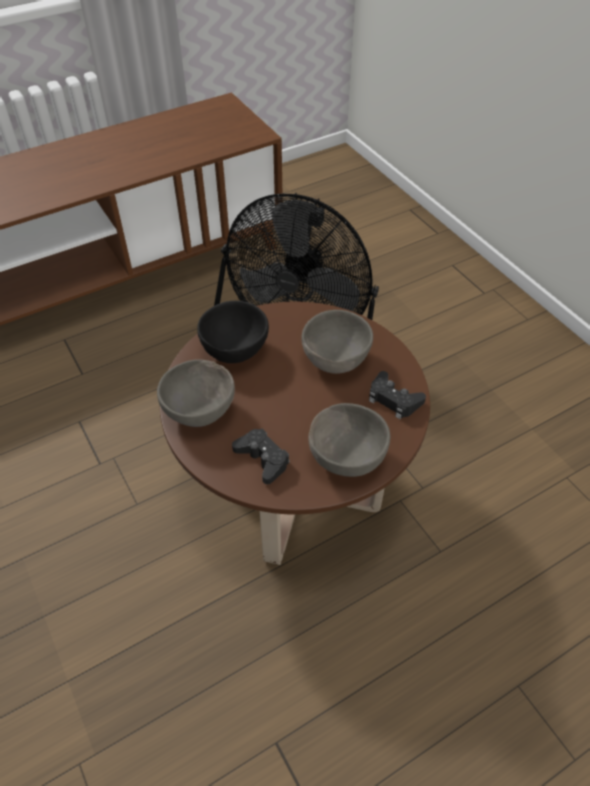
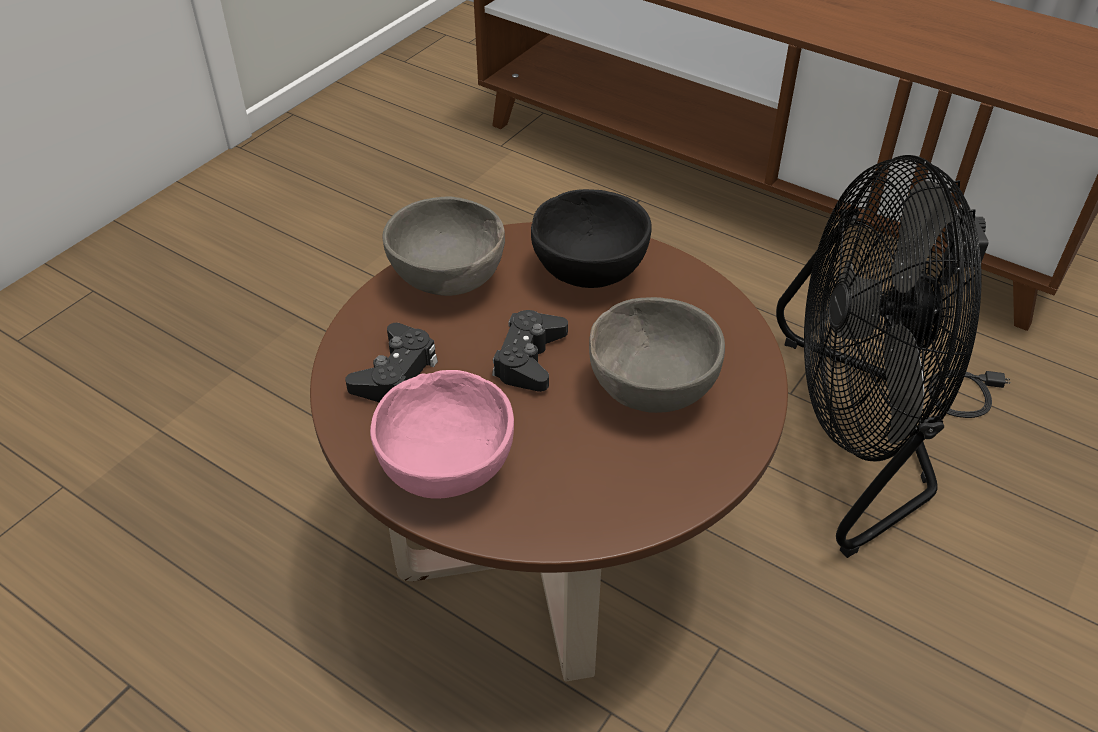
camera: 65 degrees right, 5 degrees down
grey bowl [308,403,390,477] -> pink bowl [370,370,514,499]
black game controller [369,371,426,419] -> black game controller moved to [492,310,568,392]

